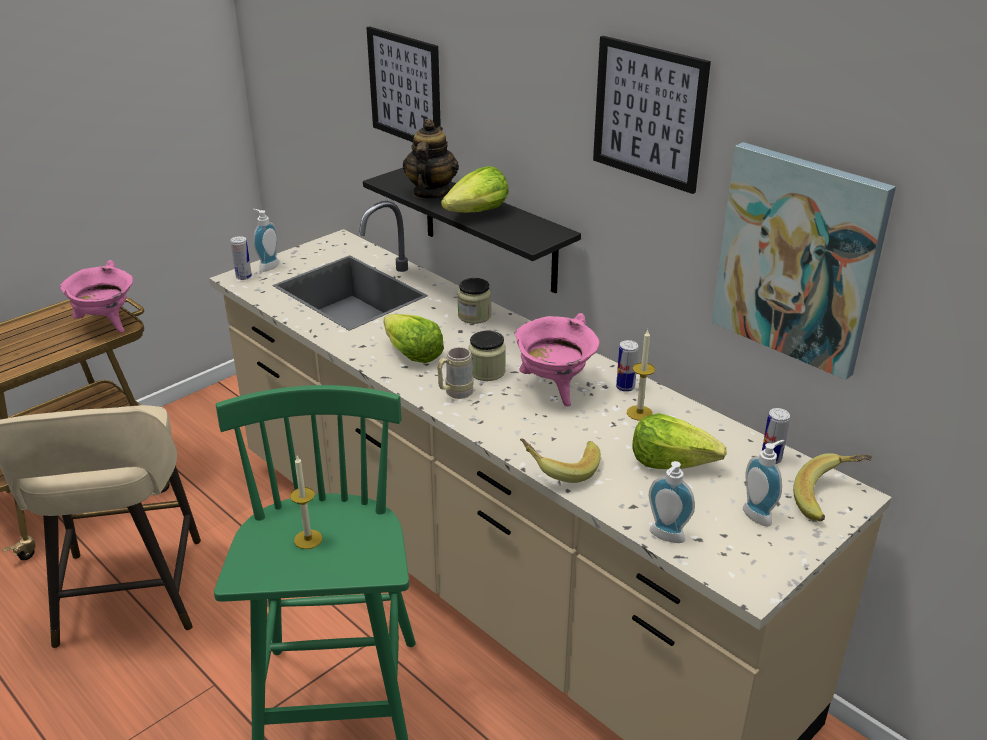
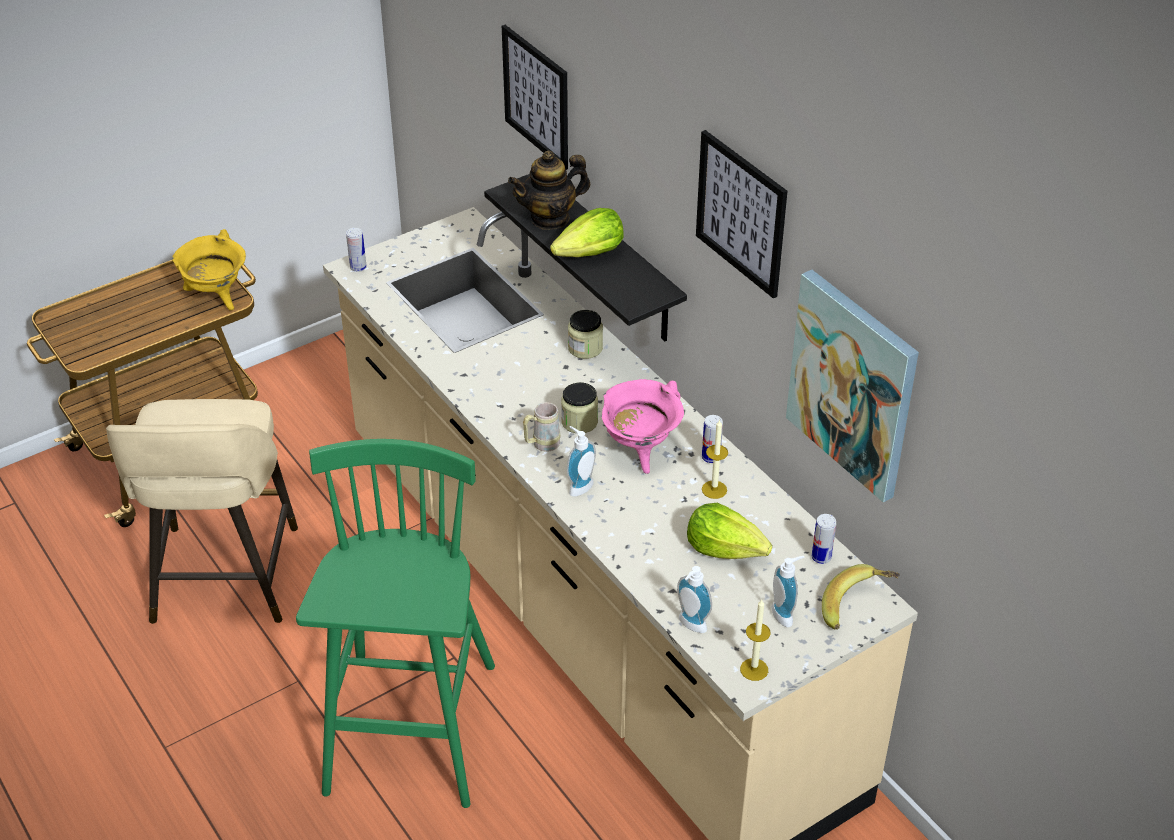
camera: 10 degrees right, 10 degrees up
pink cooking pot [59,260,133,333] -> yellow cooking pot [172,229,246,310]
soap dispenser [253,209,279,272] -> soap dispenser moved to [567,426,596,497]
candle [290,456,322,549] -> candle moved to [740,599,770,681]
lettuce [383,314,444,363] -> none
teapot [403,119,459,199] -> teapot turned 135 degrees counterclockwise [508,150,590,230]
banana [520,438,601,483] -> none

